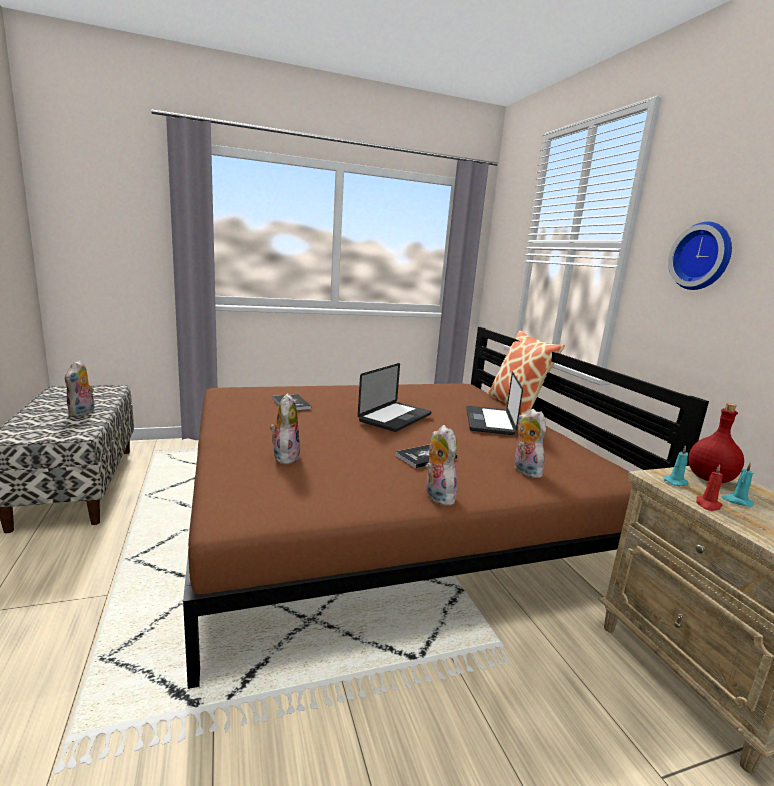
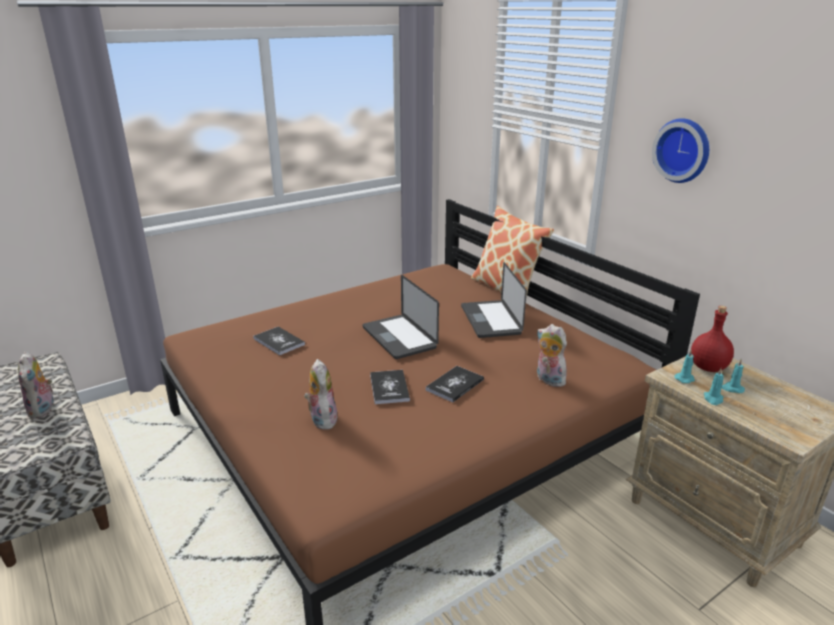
camera: 15 degrees left, 10 degrees up
laptop [358,363,432,432] -> laptop turned 135 degrees clockwise [363,275,439,359]
plush toy [426,425,457,506] -> none
red candle [696,465,723,511] -> turquoise candle [704,368,724,405]
none -> book [370,370,410,404]

